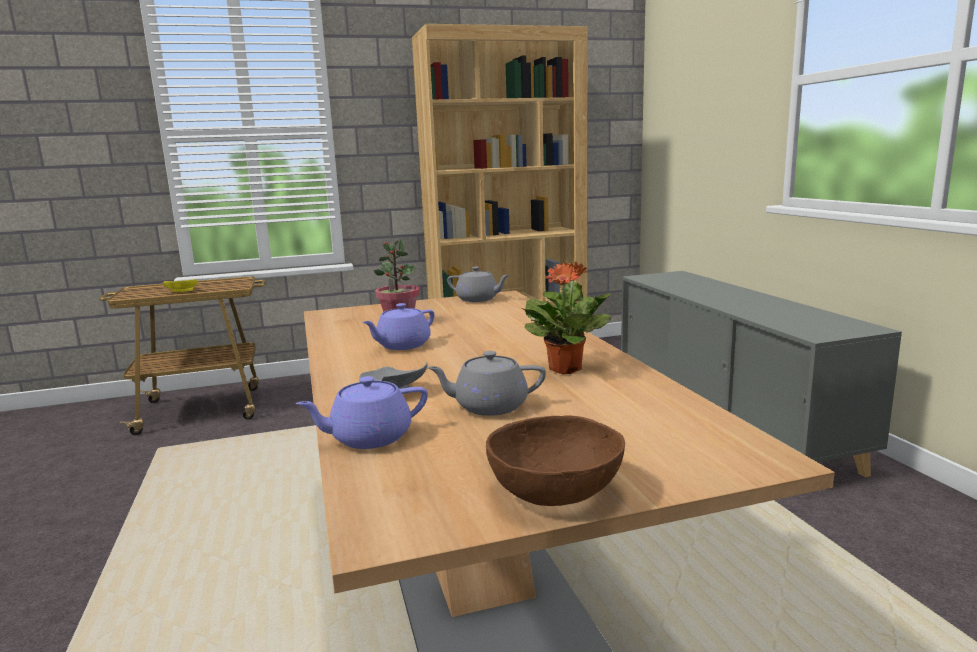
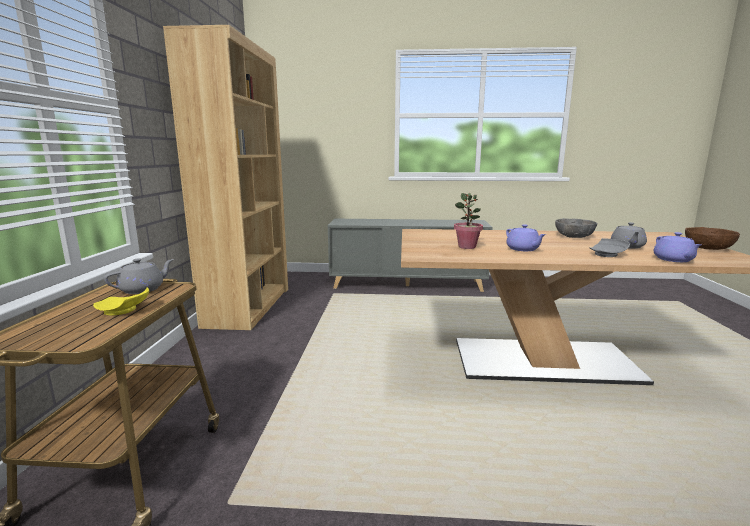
camera: 70 degrees left, 0 degrees up
grey teapot [447,267,510,302] -> grey teapot moved to [104,259,174,294]
potted plant [522,262,612,374] -> grey bowl [555,218,597,238]

